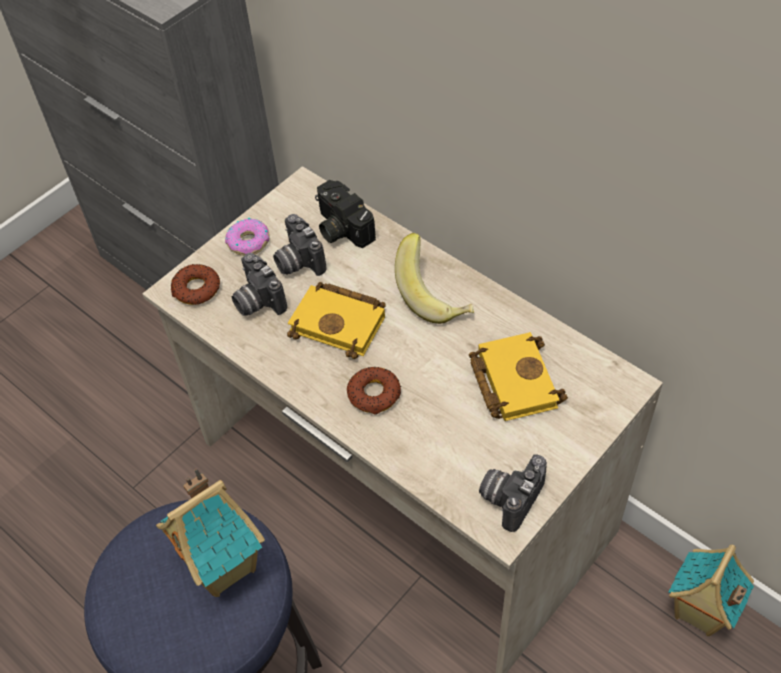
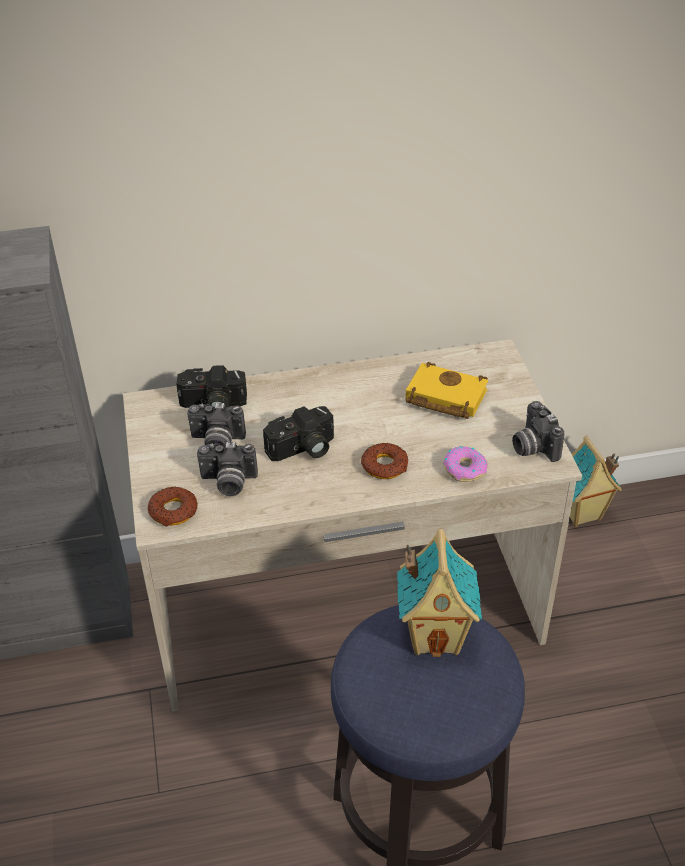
camera: 55 degrees left, 10 degrees down
donut [225,218,270,256] -> donut moved to [444,446,488,482]
yellow book [287,282,386,359] -> camera [263,406,334,461]
banana [395,233,474,324] -> none

